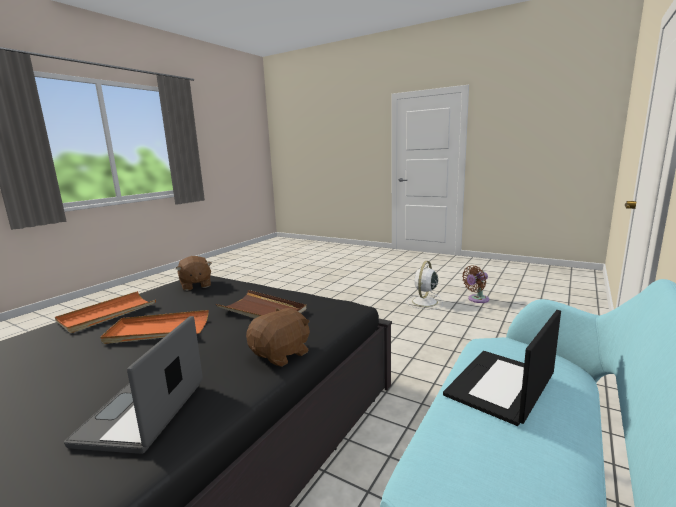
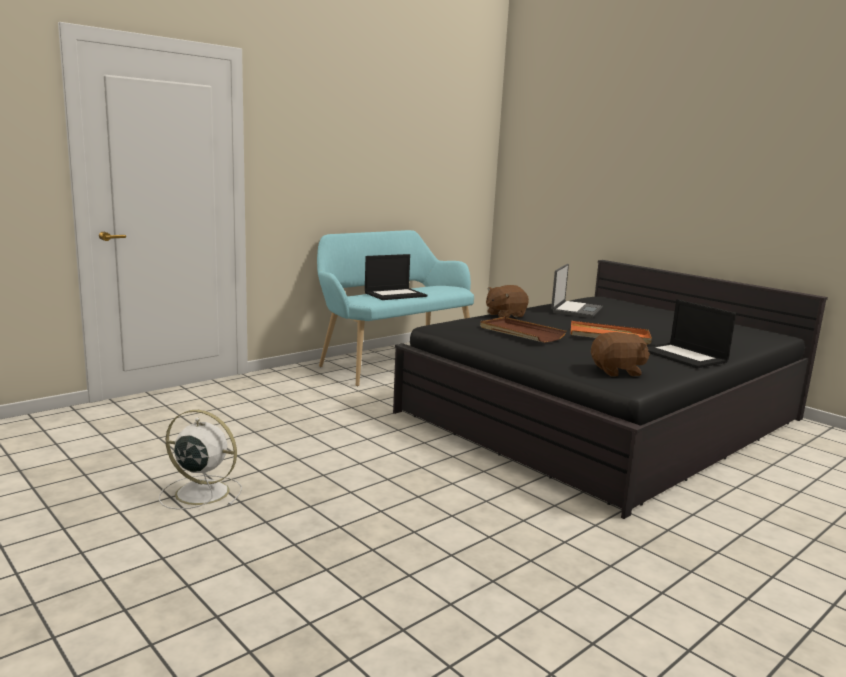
camera: 165 degrees left, 0 degrees up
orange tray [55,291,156,333] -> laptop [648,299,736,368]
brown plush toy [176,256,212,291] -> brown plush toy turned 90 degrees clockwise [591,332,650,377]
white fan [406,261,443,310] -> white fan turned 120 degrees counterclockwise [159,410,242,510]
brown fan [462,265,489,303] -> none

